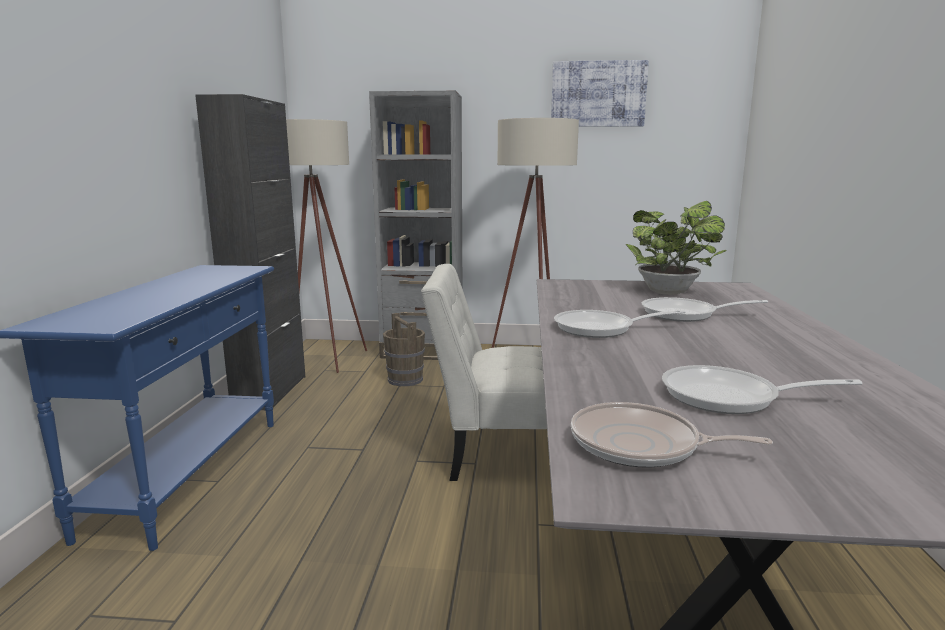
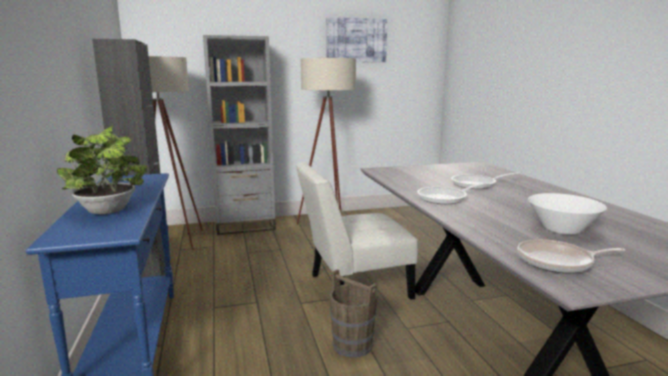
camera: 20 degrees left, 0 degrees up
brown bucket [383,313,425,386] -> brown bucket moved to [329,269,378,358]
potted plant [626,201,726,295] -> potted plant moved to [57,126,147,214]
frying pan [662,365,863,414] -> white bowl [528,193,607,235]

